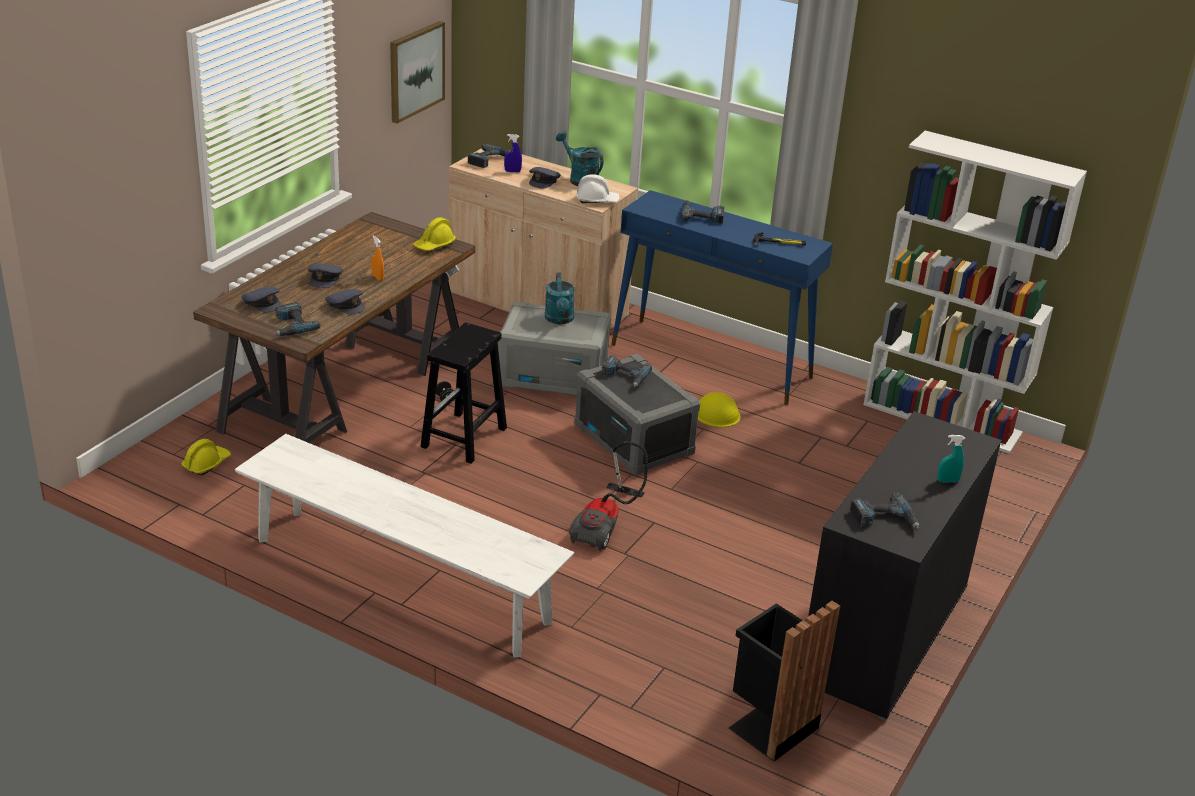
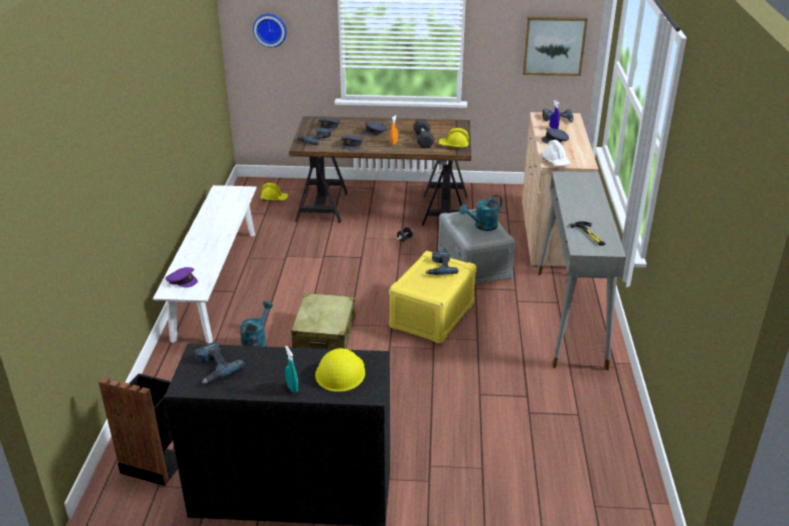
camera: 65 degrees right, 0 degrees up
black stool [420,322,507,464] -> none
turquoise watering can [556,131,603,186] -> turquoise watering can moved to [239,301,273,347]
vacuum cleaner [569,441,648,551] -> beige suitcase [291,293,355,349]
grey storage box [574,354,700,475] -> yellow storage box [389,251,477,344]
blue console table [611,190,833,405] -> grey console table [538,171,626,370]
power drill [680,200,724,224] -> none
yellow hard hat [698,392,740,427] -> yellow hard hat moved to [315,348,365,392]
white bookcase [863,131,1087,454] -> none
none -> purple cap [165,267,198,288]
none -> wall clock [253,14,287,47]
none -> grey dumbbell [413,119,435,148]

